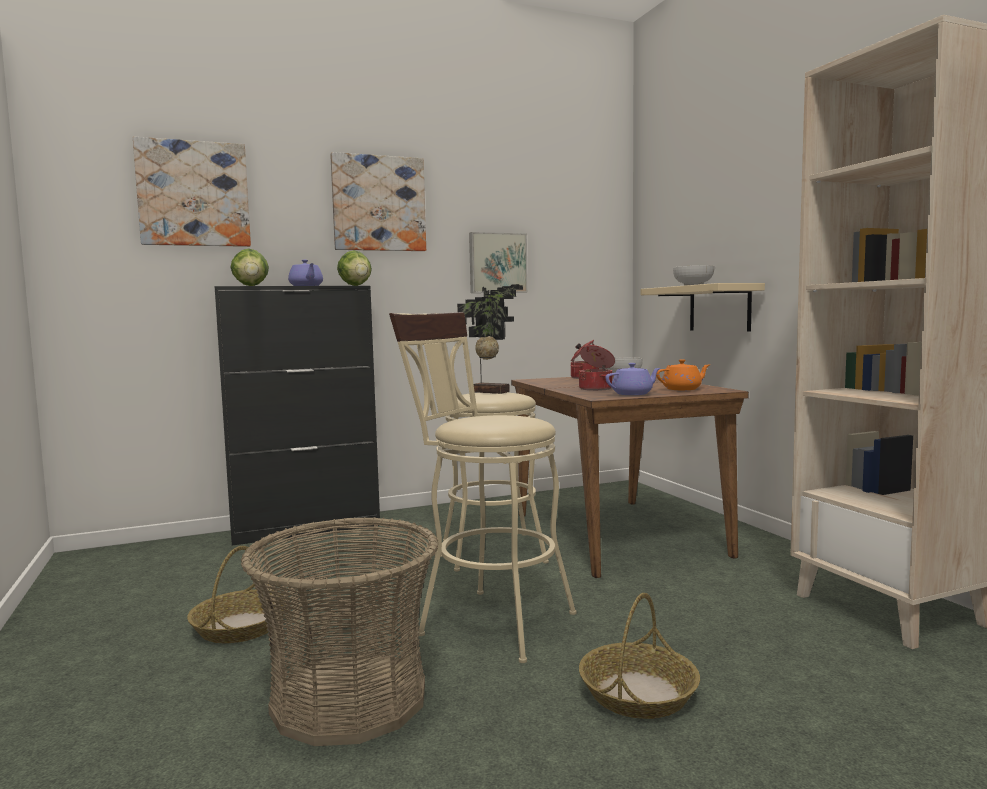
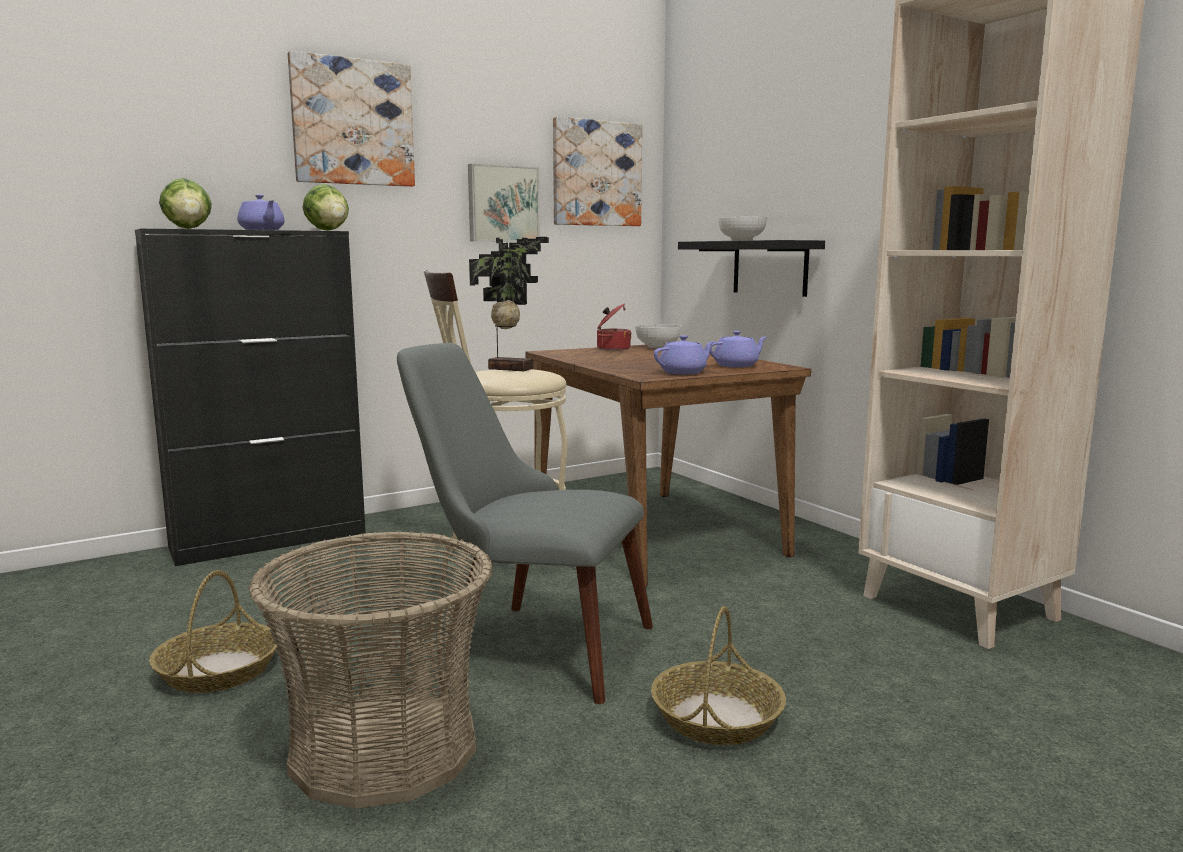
camera: 10 degrees left, 5 degrees up
picture [133,137,251,247] -> picture moved to [553,116,642,226]
beige stool [389,312,577,663] -> grey chair [397,343,653,704]
cooking pot [579,345,615,391] -> none
beige shelf [640,283,765,332] -> black shelf [678,240,825,297]
orange teapot [656,359,709,390] -> purple teapot [710,331,767,367]

